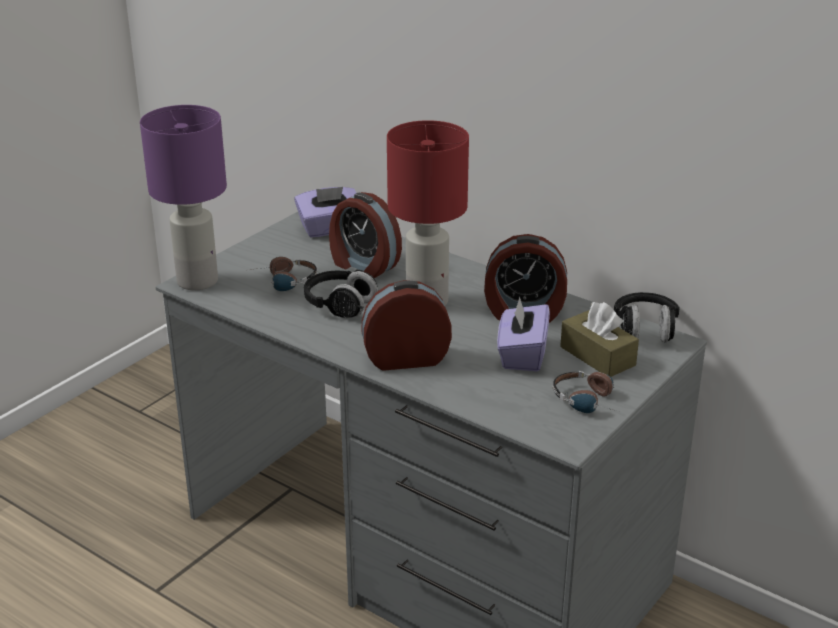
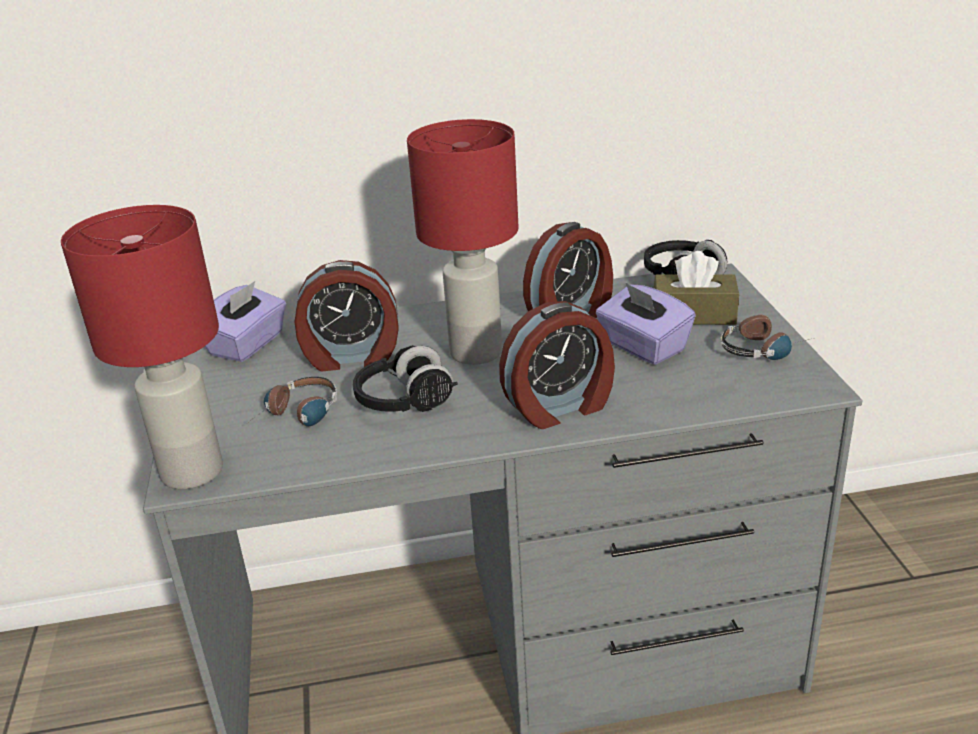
camera: 45 degrees left, 0 degrees up
purple table lamp [140,105,227,290] -> red table lamp [61,205,223,489]
alarm clock [361,280,452,371] -> alarm clock turned 150 degrees counterclockwise [499,301,615,429]

